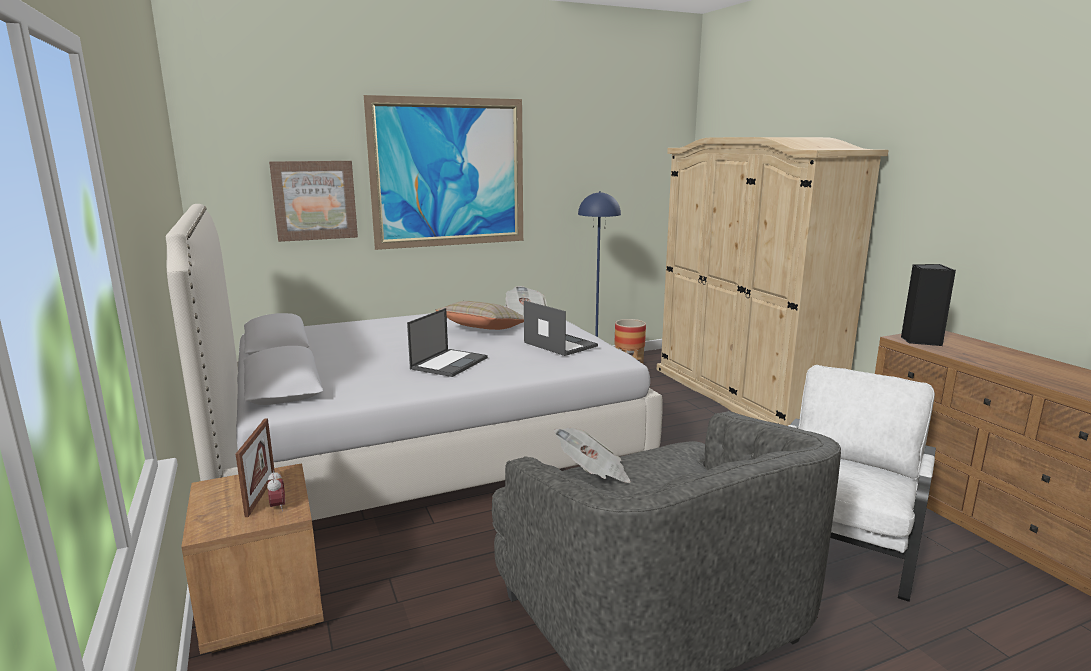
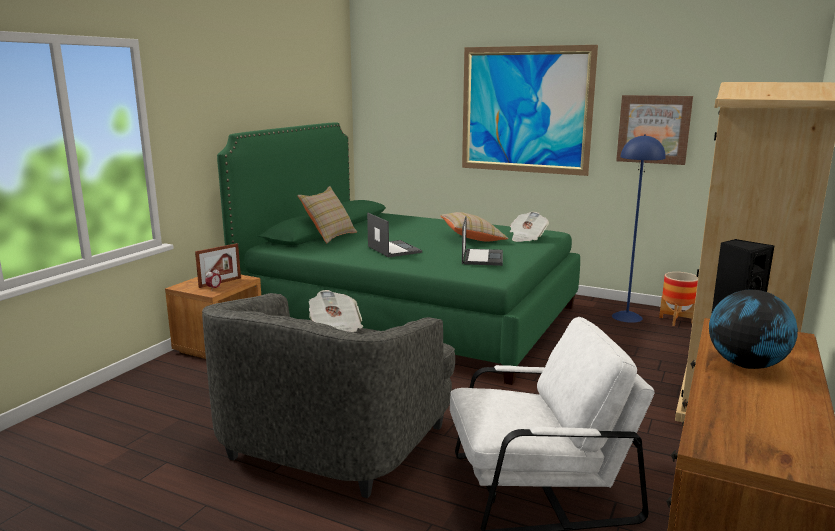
camera: 50 degrees right, 0 degrees up
white bed [166,204,663,520] -> green bed [217,122,580,385]
picture [269,161,358,242] -> picture moved to [616,95,693,165]
laptop [407,308,488,377] -> laptop turned 105 degrees counterclockwise [367,213,422,257]
none -> beige pillow [298,186,357,243]
none -> globe [709,290,798,369]

